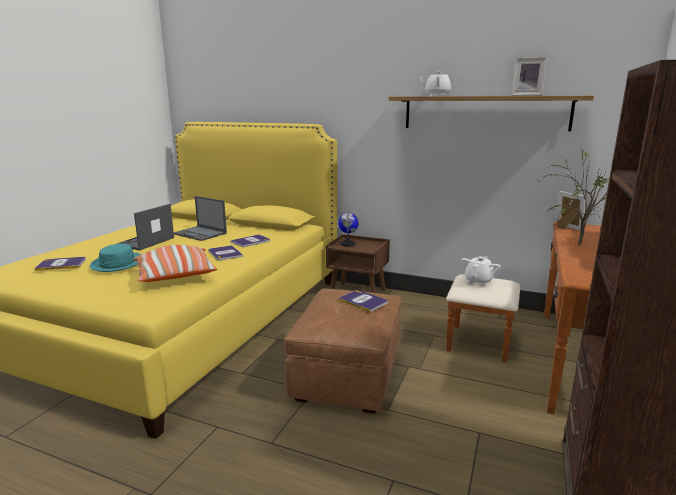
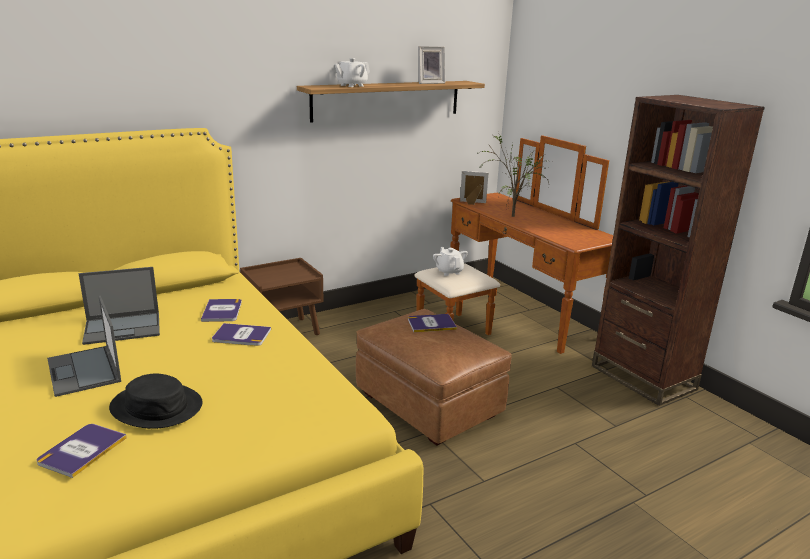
camera: 55 degrees left, 5 degrees up
turquoise hat [90,244,141,272] -> black hat [109,374,203,429]
pillow [134,245,217,282] -> none
globe [338,212,359,247] -> none

